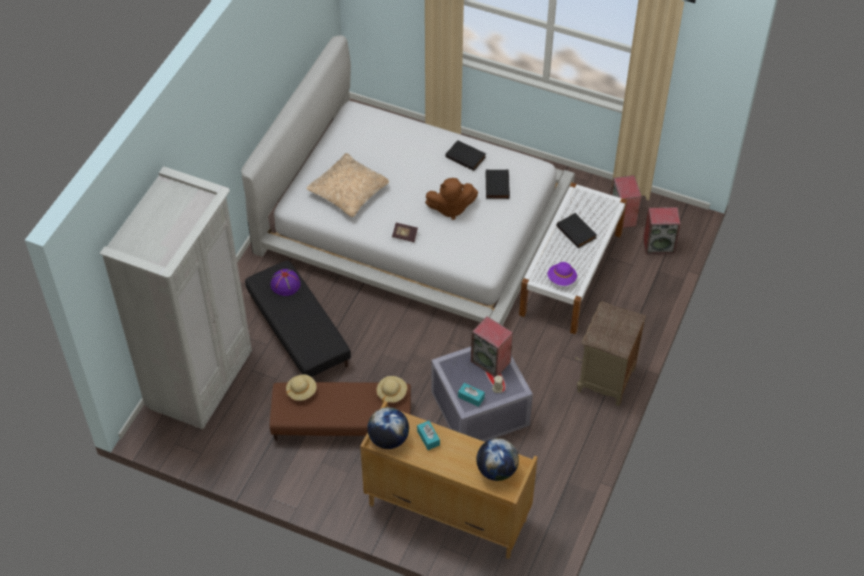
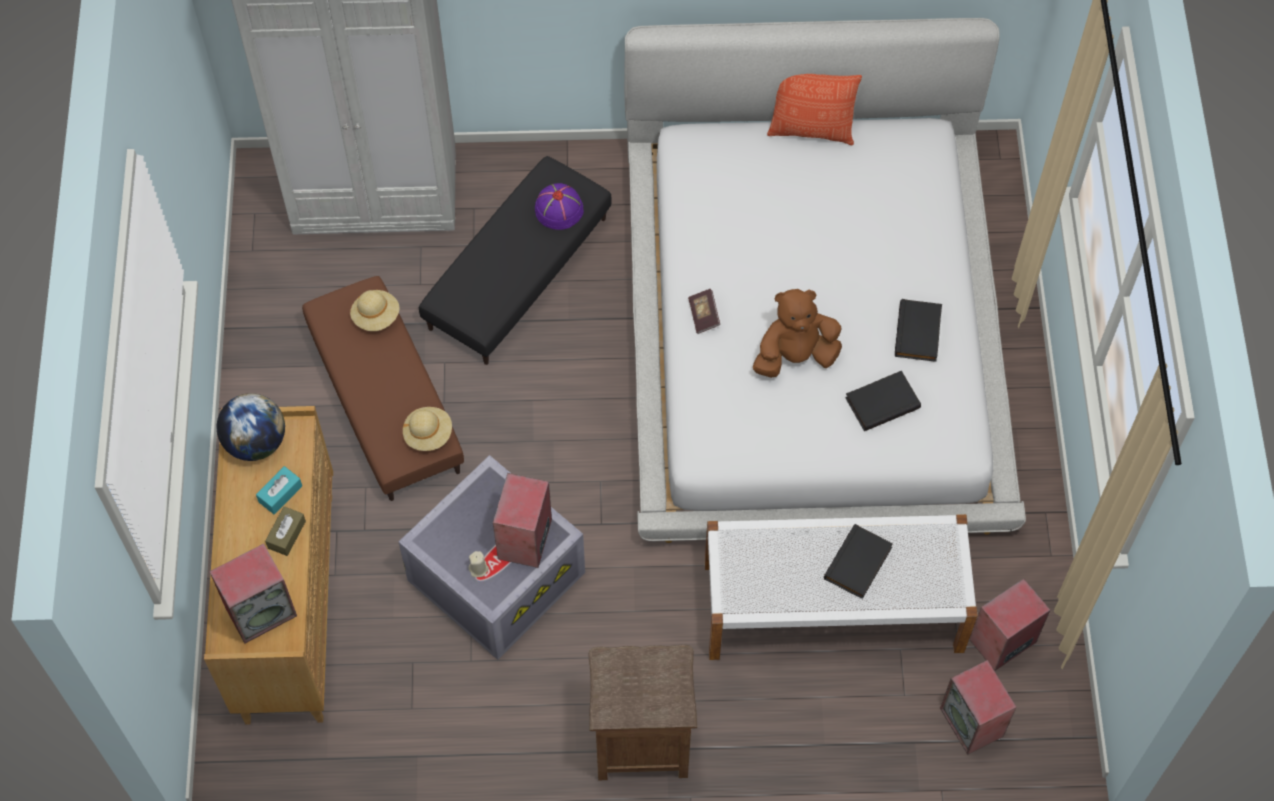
camera: 65 degrees right, 10 degrees up
beige pillow [306,153,389,217] -> none
brown plush toy [425,178,478,220] -> brown plush toy turned 105 degrees clockwise [753,289,842,378]
turquoise tissue box [458,383,485,407] -> none
globe [476,438,519,481] -> speaker [209,543,297,644]
purple hat [547,262,577,286] -> none
none -> brown tissue box [265,506,306,556]
none -> orange pillow [767,74,862,145]

